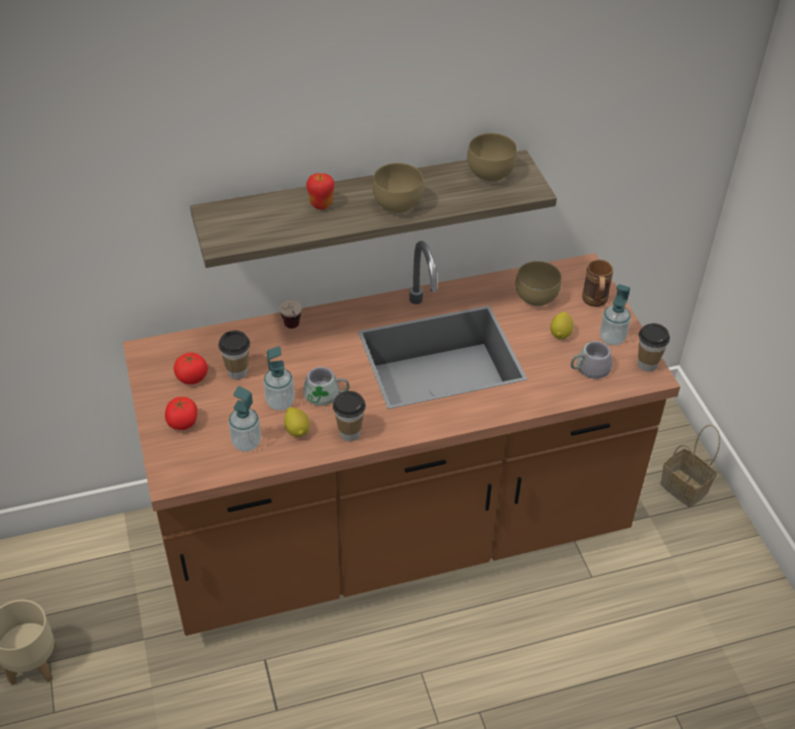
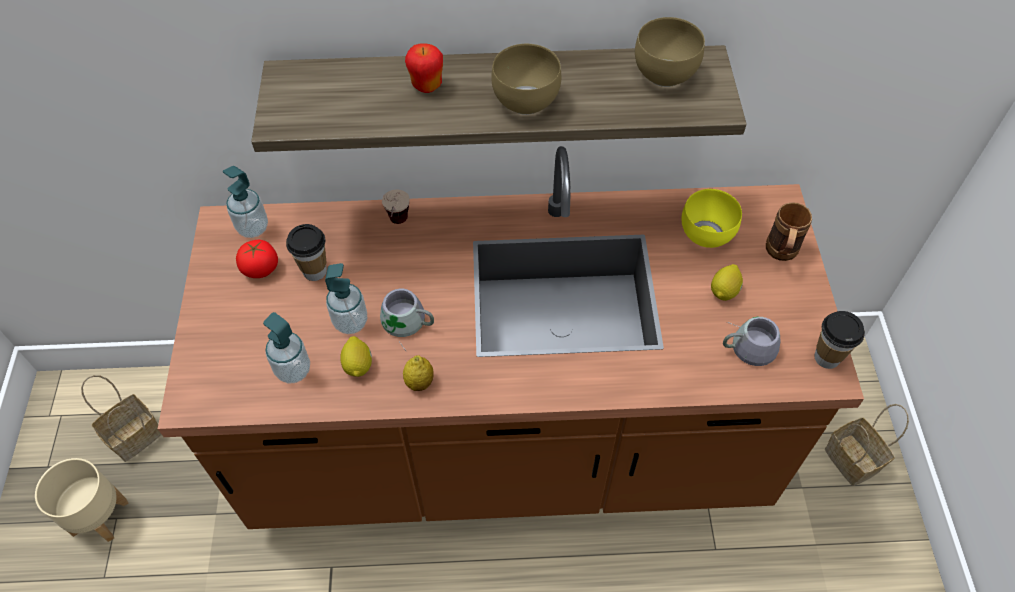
camera: 15 degrees right, 10 degrees up
tomato [165,397,197,430] -> none
cup [333,391,366,441] -> lemon [403,355,434,391]
brown bowl [516,261,561,306] -> yellow bowl [681,189,742,248]
soap dispenser [600,284,631,346] -> soap dispenser moved to [223,166,268,238]
none -> basket [81,375,162,462]

